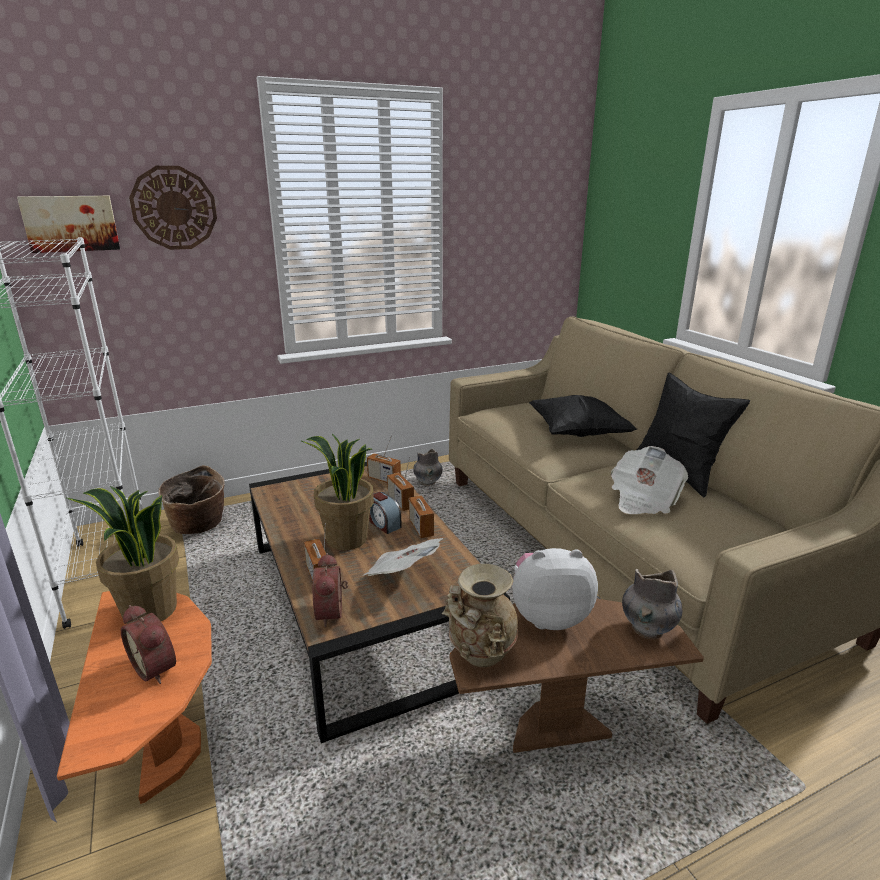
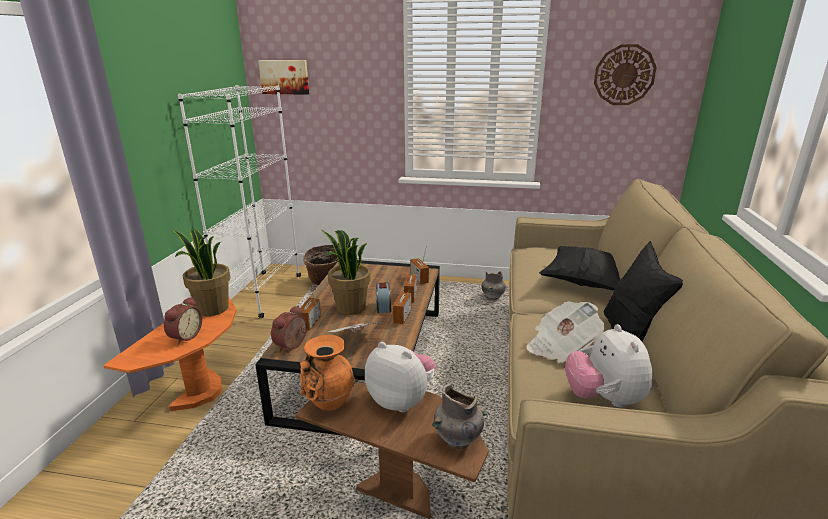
camera: 35 degrees right, 0 degrees up
alarm clock [121,605,176,684] -> alarm clock turned 150 degrees counterclockwise [164,297,202,345]
wall clock [129,166,217,250] -> wall clock moved to [594,44,657,105]
beige vase [442,564,518,667] -> orange vase [300,335,355,411]
none -> plush toy [565,324,653,408]

